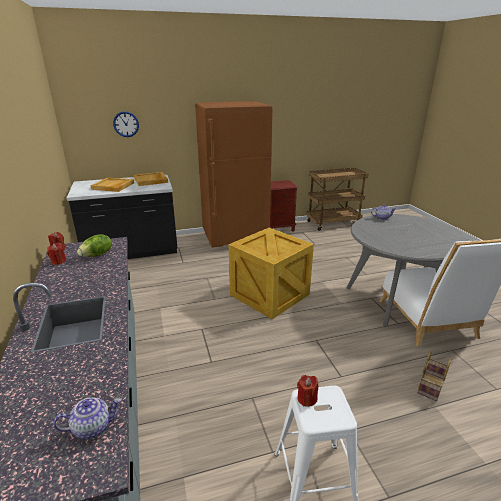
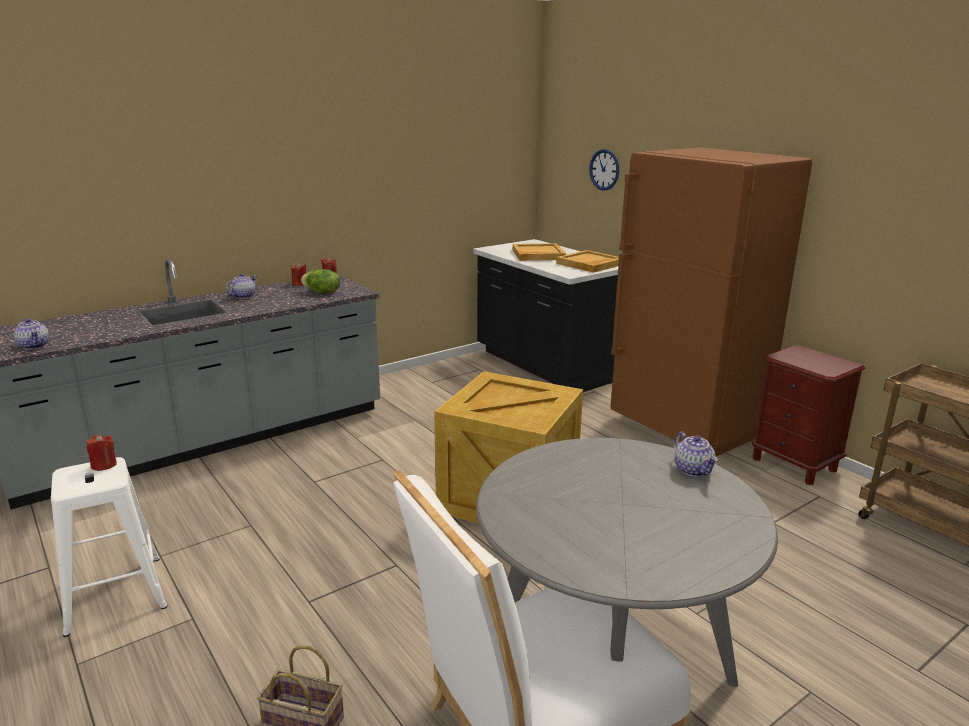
camera: 70 degrees right, 5 degrees down
none -> teapot [226,273,257,299]

